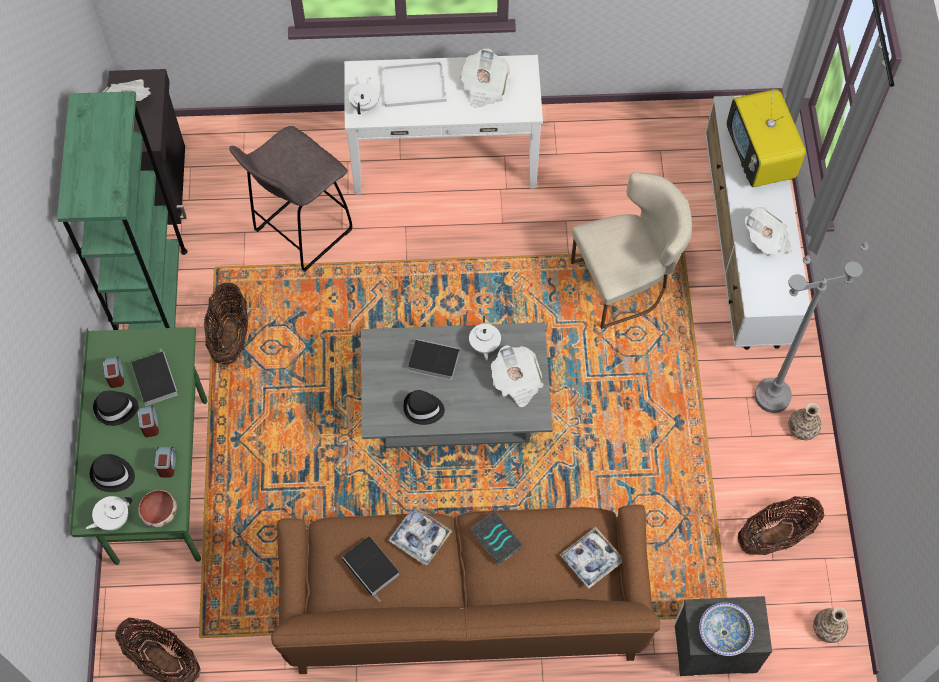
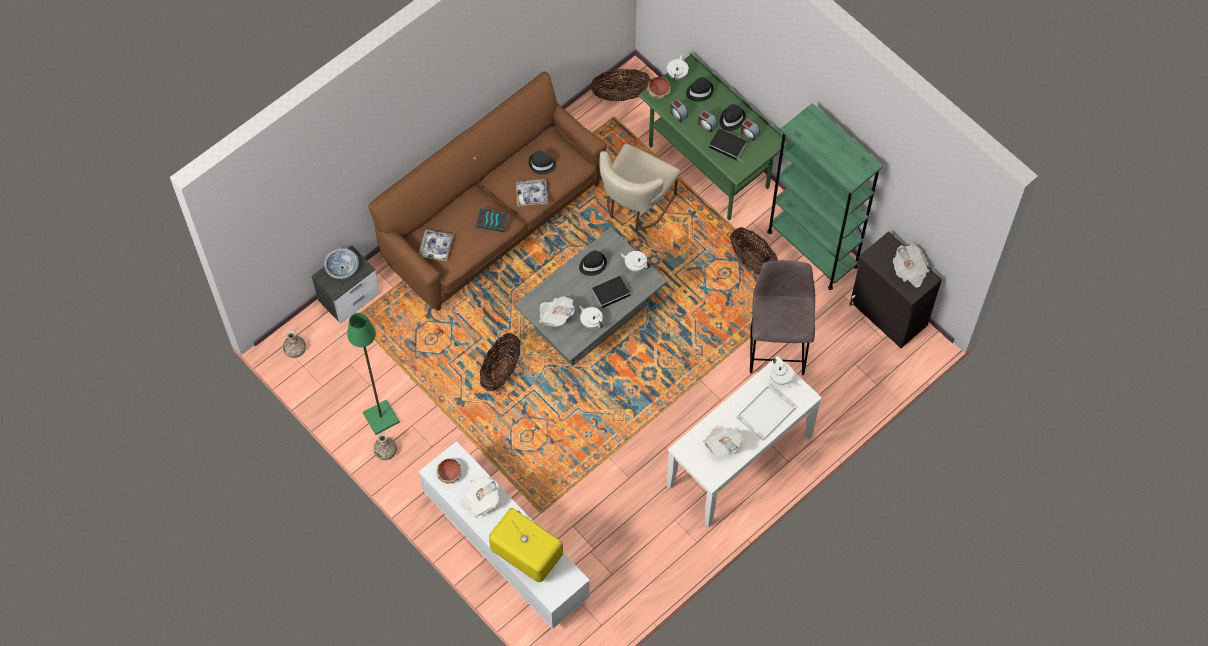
camera: 140 degrees right, 0 degrees up
book [342,536,399,602] -> black hat [529,151,556,175]
beige chair [571,172,692,329] -> beige chair moved to [600,144,680,231]
basket [738,496,824,555] -> basket moved to [480,333,521,391]
grey floor lamp [755,242,868,413] -> none
none -> green floor lamp [347,313,400,435]
none -> bowl [437,459,462,484]
none -> white teapot [620,251,650,272]

